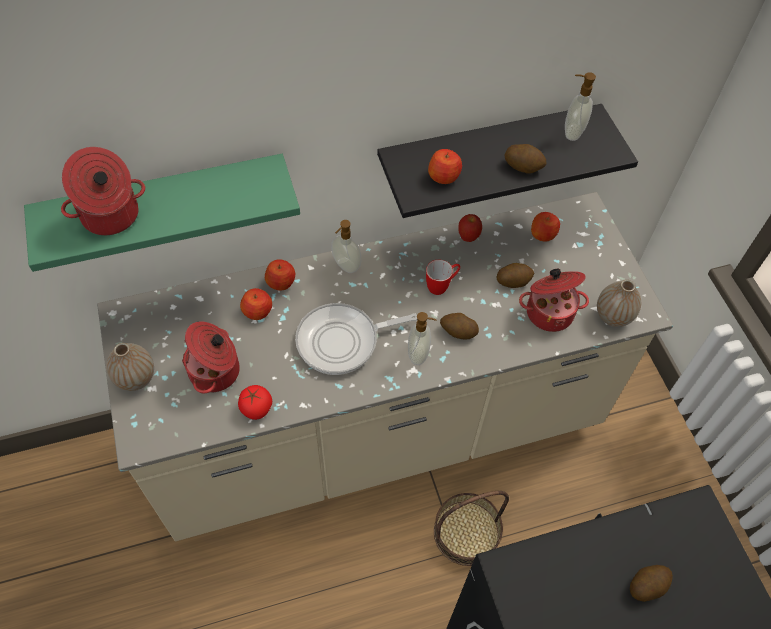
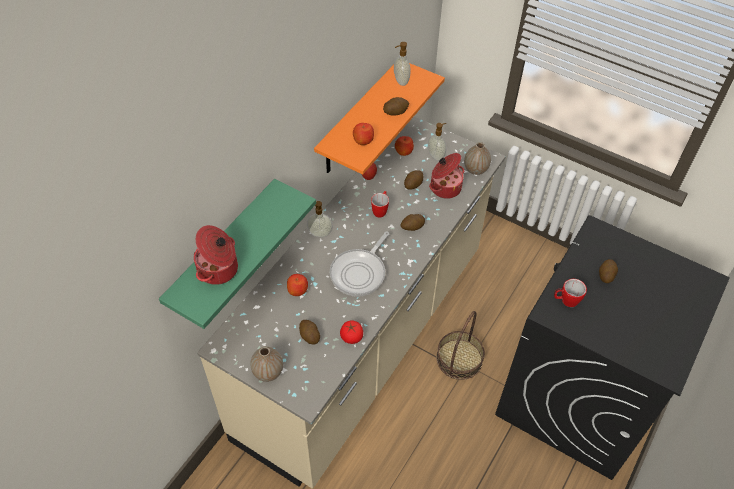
camera: 40 degrees left, 5 degrees down
cooking pot [182,321,240,394] -> potato [299,320,320,344]
apple [265,259,295,291] -> none
black shelf [377,104,638,218] -> orange shelf [314,63,445,175]
soap dispenser [408,312,437,365] -> soap dispenser moved to [428,123,446,161]
none -> mug [554,279,587,307]

